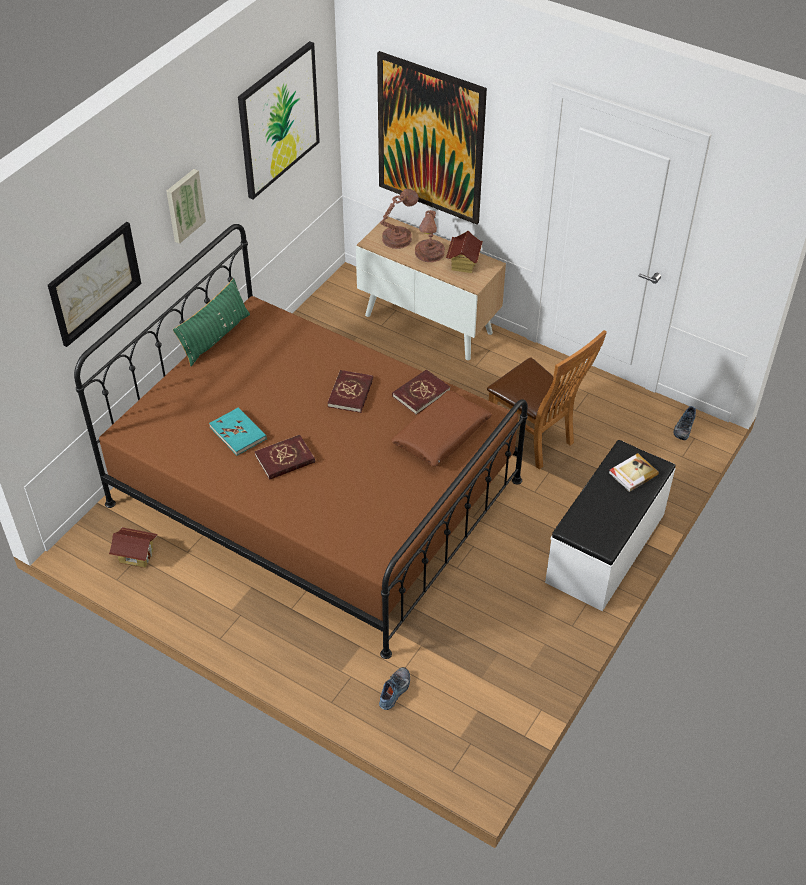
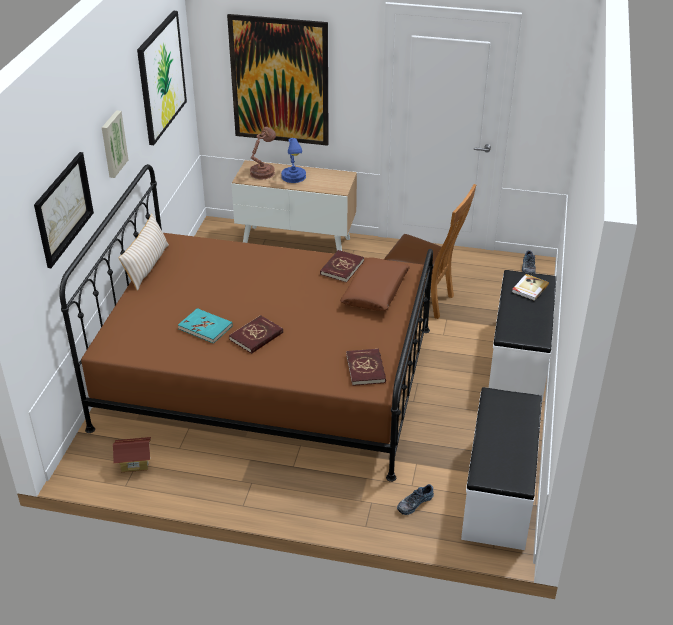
camera: 20 degrees left, 10 degrees down
green pillow [173,278,250,366] -> beige pillow [119,214,169,291]
red book [327,370,373,413] -> red book moved to [346,349,386,386]
shoe [379,667,410,710] -> shoe turned 135 degrees counterclockwise [397,484,434,515]
brown table lamp [415,210,445,262] -> blue table lamp [281,138,306,183]
toy house [446,231,483,273] -> none
none -> white bench [461,387,542,550]

